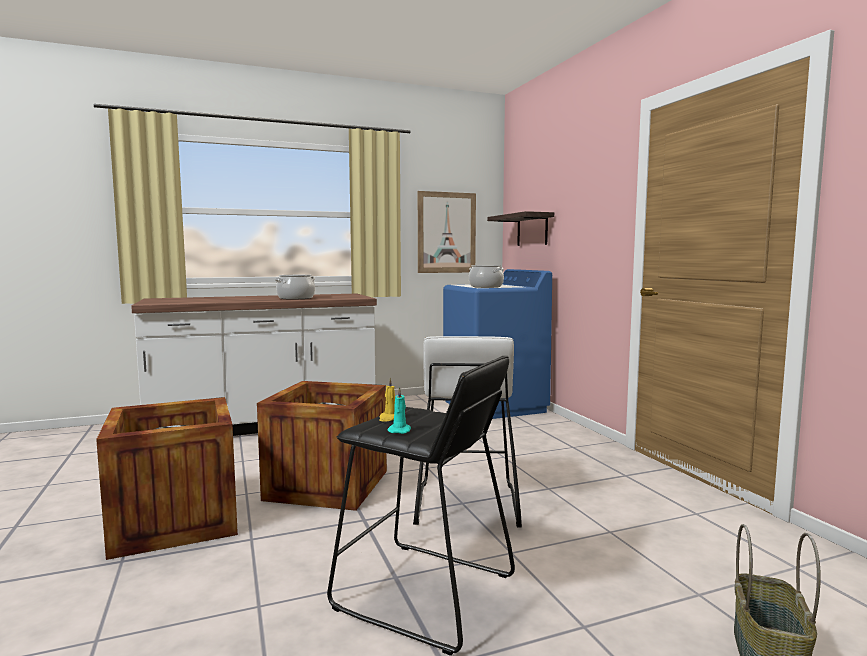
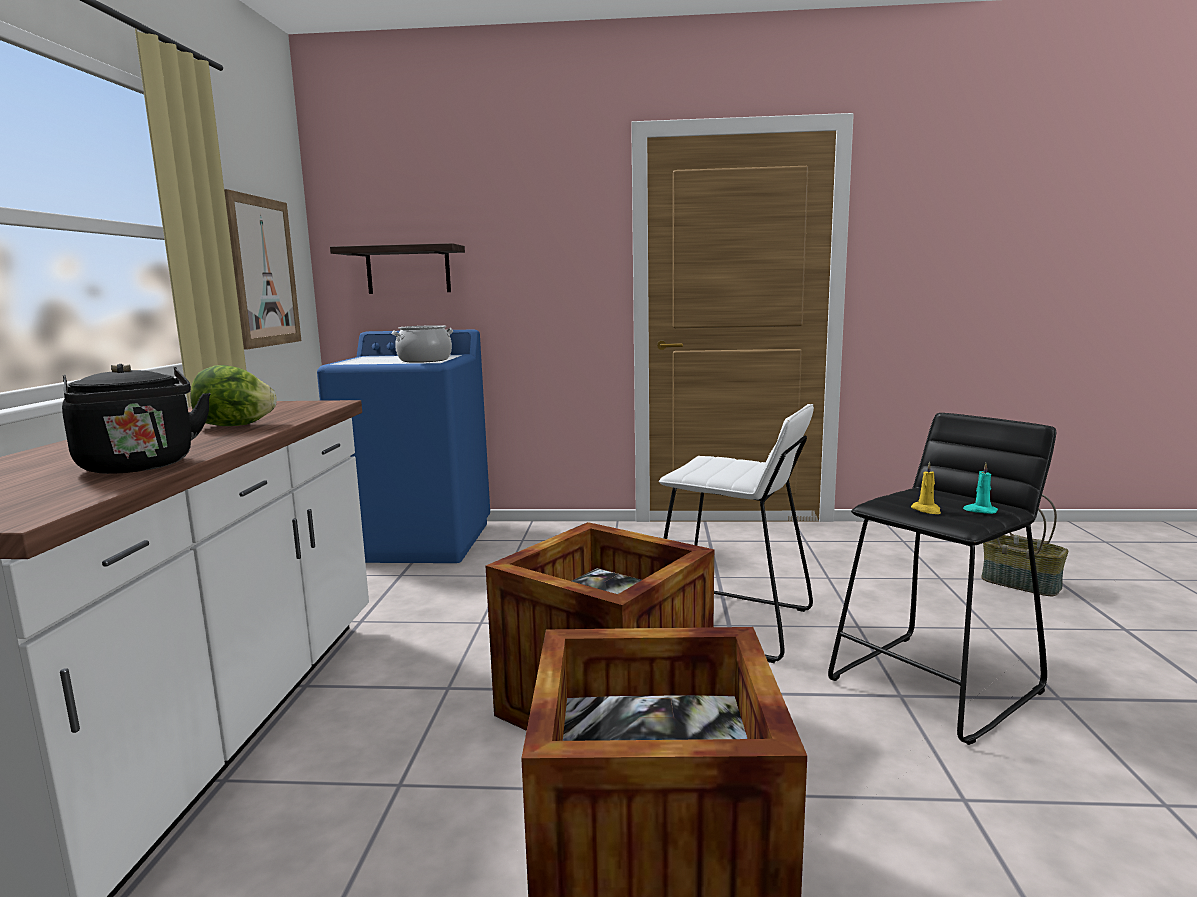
camera: 65 degrees left, 5 degrees up
cooking pot [275,275,315,299] -> lettuce [191,365,277,426]
none -> black kettle [62,364,211,474]

